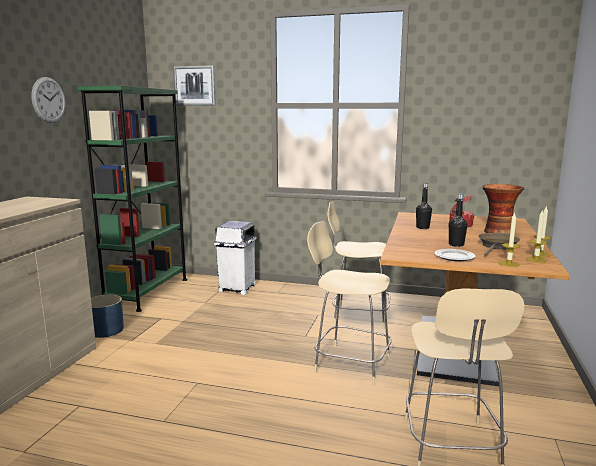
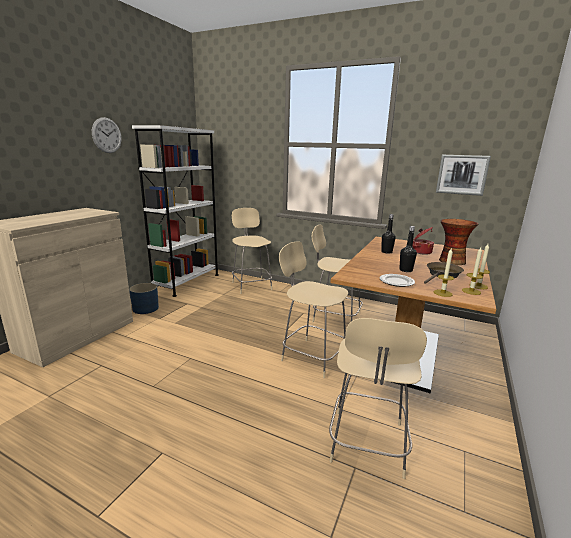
camera: 10 degrees right, 5 degrees up
green bookcase [77,86,187,312] -> white bookcase [132,125,219,297]
picture [173,65,216,106] -> picture moved to [436,155,491,196]
white trash can [214,221,256,295] -> beige stool [232,208,272,294]

